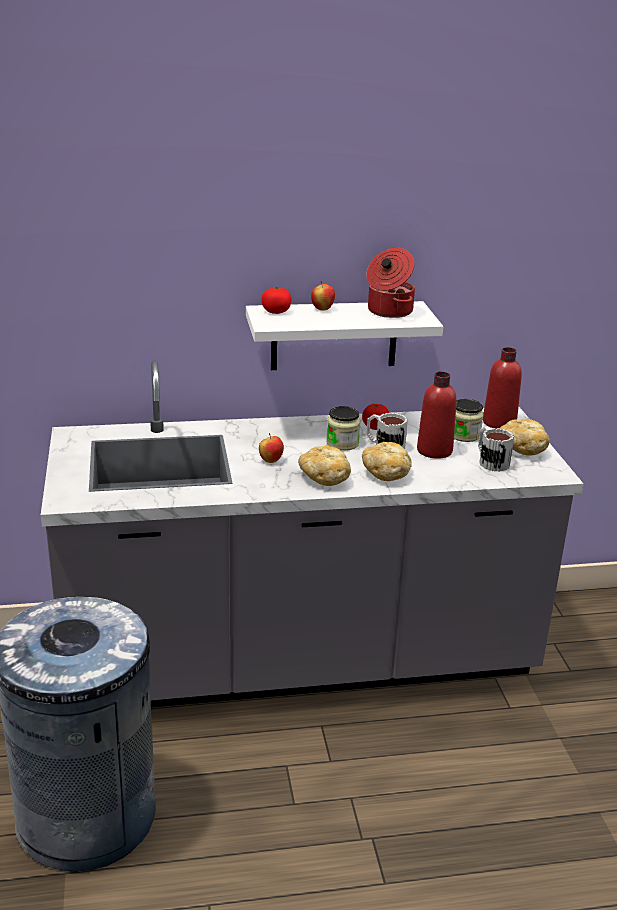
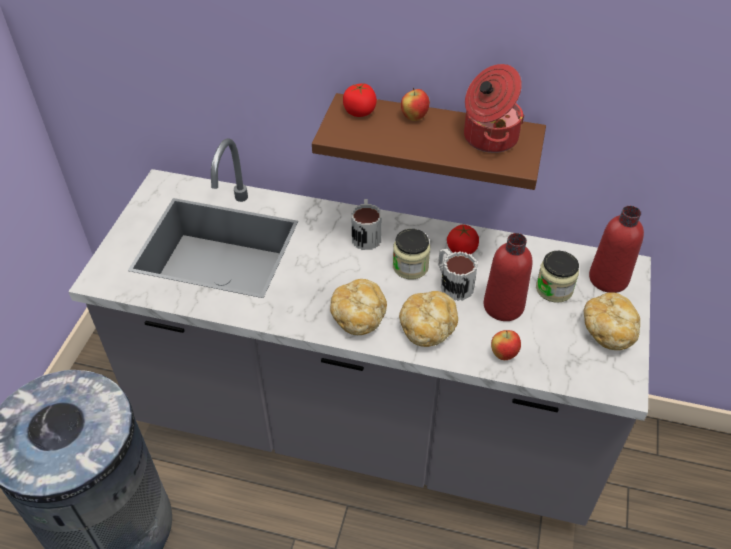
camera: 25 degrees right, 20 degrees up
white shelf [246,301,443,370] -> brown shelf [312,93,546,190]
apple [259,433,284,463] -> apple moved to [491,330,521,360]
mug [478,427,514,472] -> mug moved to [351,199,382,250]

